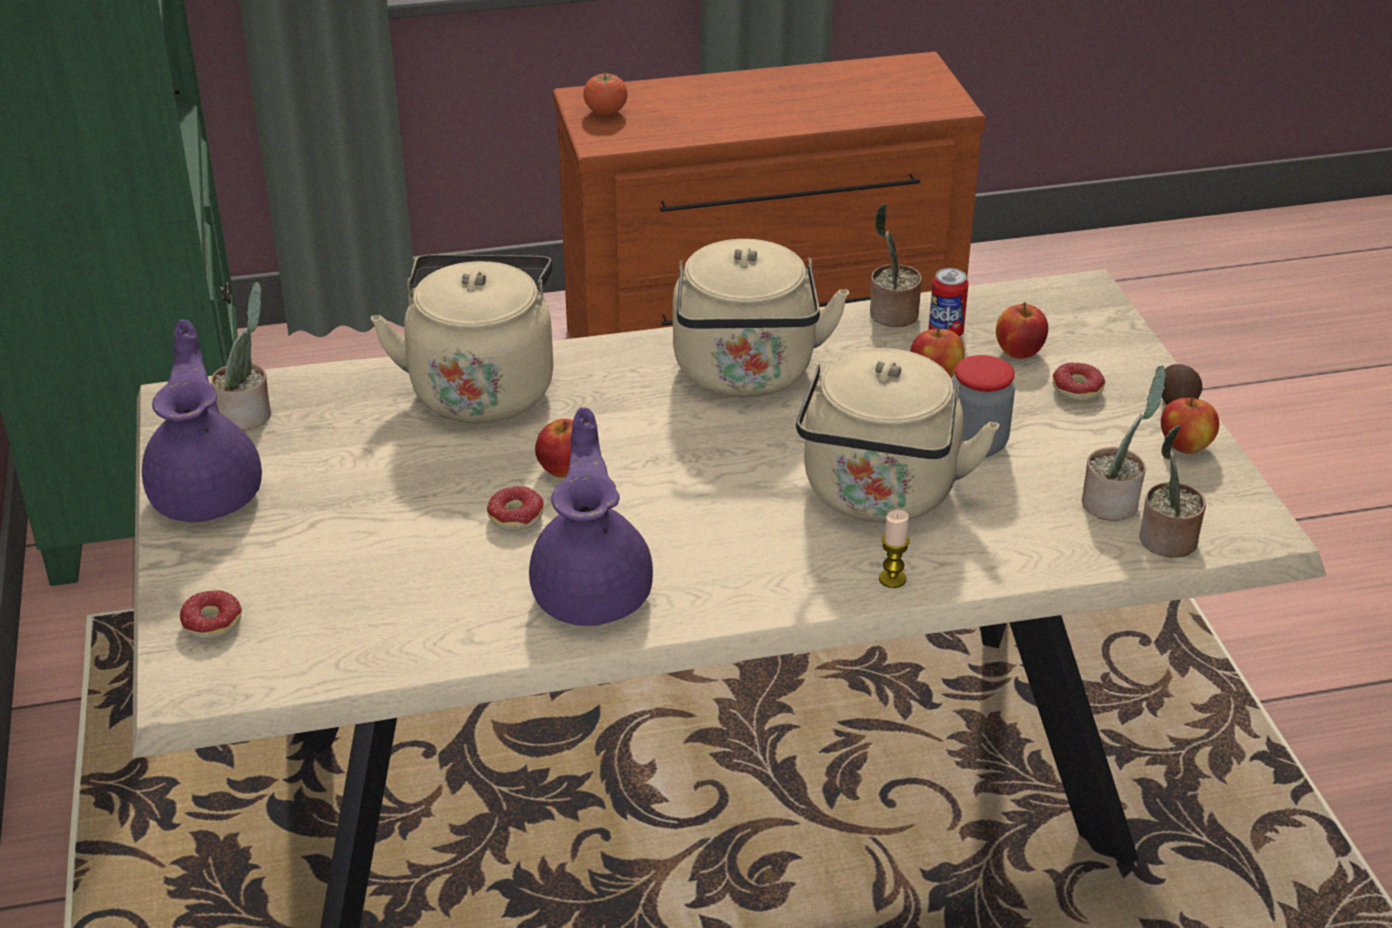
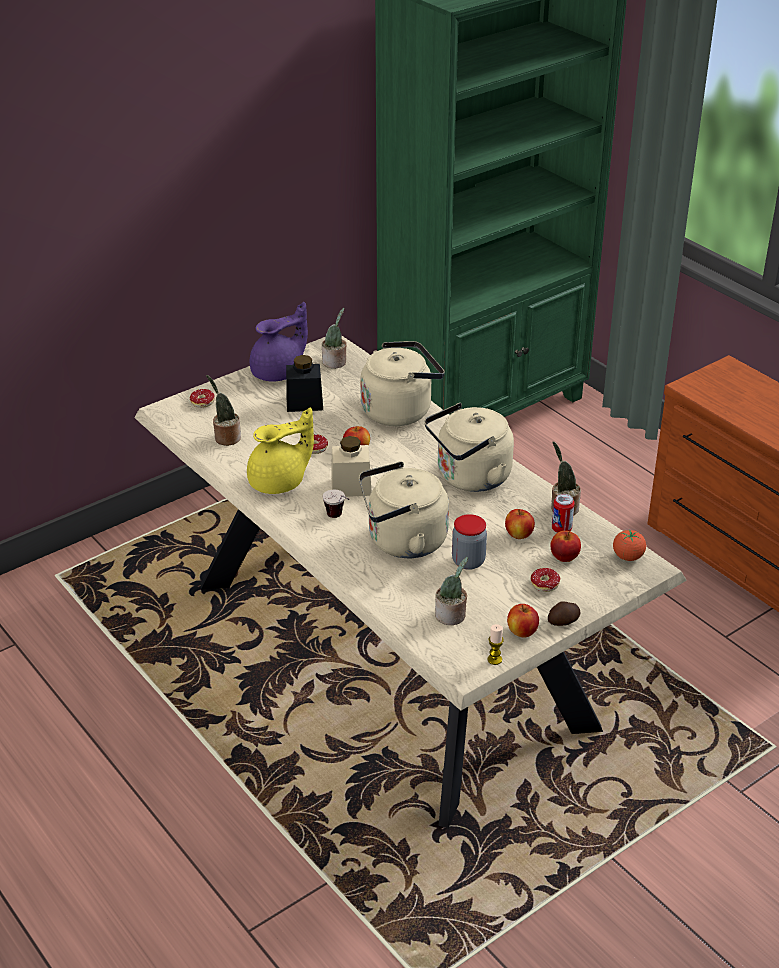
camera: 65 degrees right, 0 degrees up
purple teapot [529,407,653,626] -> yellow teapot [247,408,314,494]
tomato [583,73,628,115] -> tomato moved to [613,530,646,561]
candle [879,510,910,588] -> candle moved to [488,624,504,665]
potted plant [1140,425,1206,558] -> potted plant moved to [206,375,241,446]
none -> black jar [286,355,323,412]
none -> cup [323,490,350,518]
none -> beige jar [331,436,371,497]

